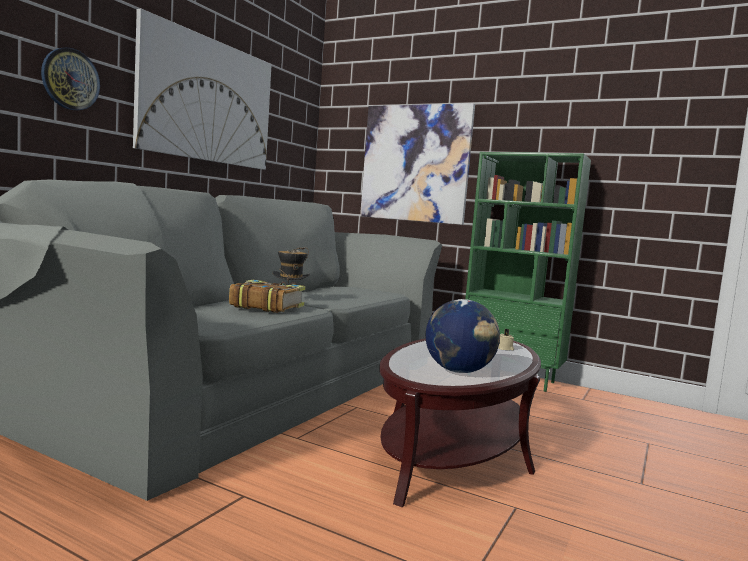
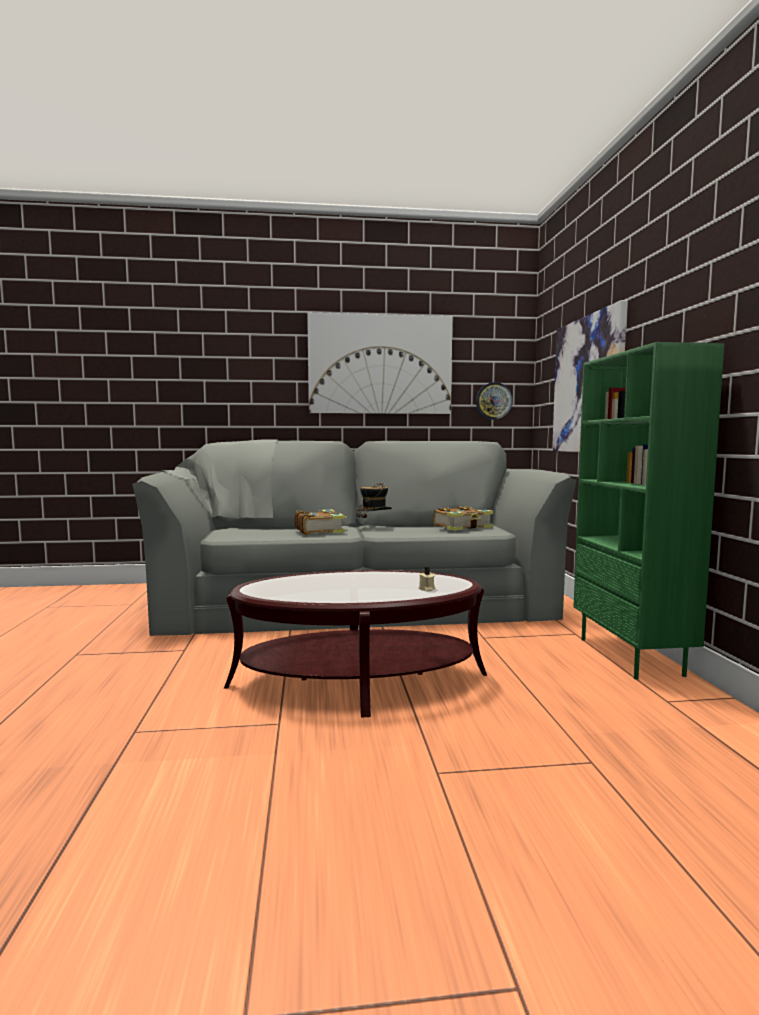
camera: 55 degrees right, 0 degrees up
wall clock [41,47,100,110] -> wall clock moved to [476,382,512,420]
globe [426,299,500,373] -> none
none -> book [433,506,493,531]

